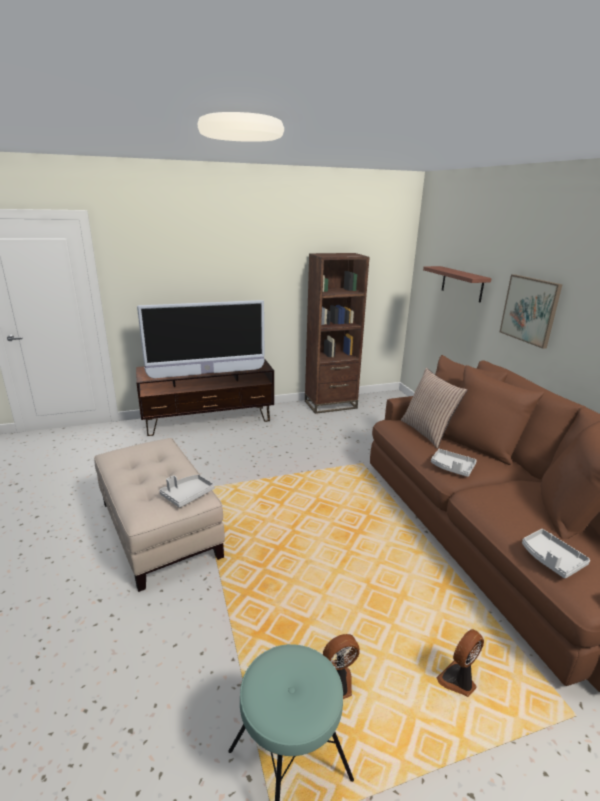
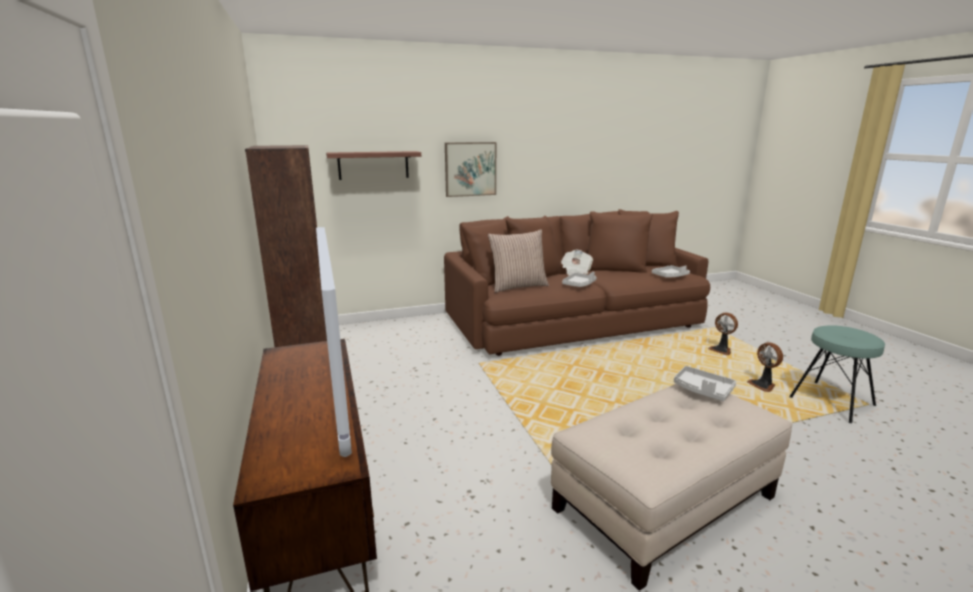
camera: 90 degrees left, 5 degrees down
none -> newspaper [561,250,593,276]

